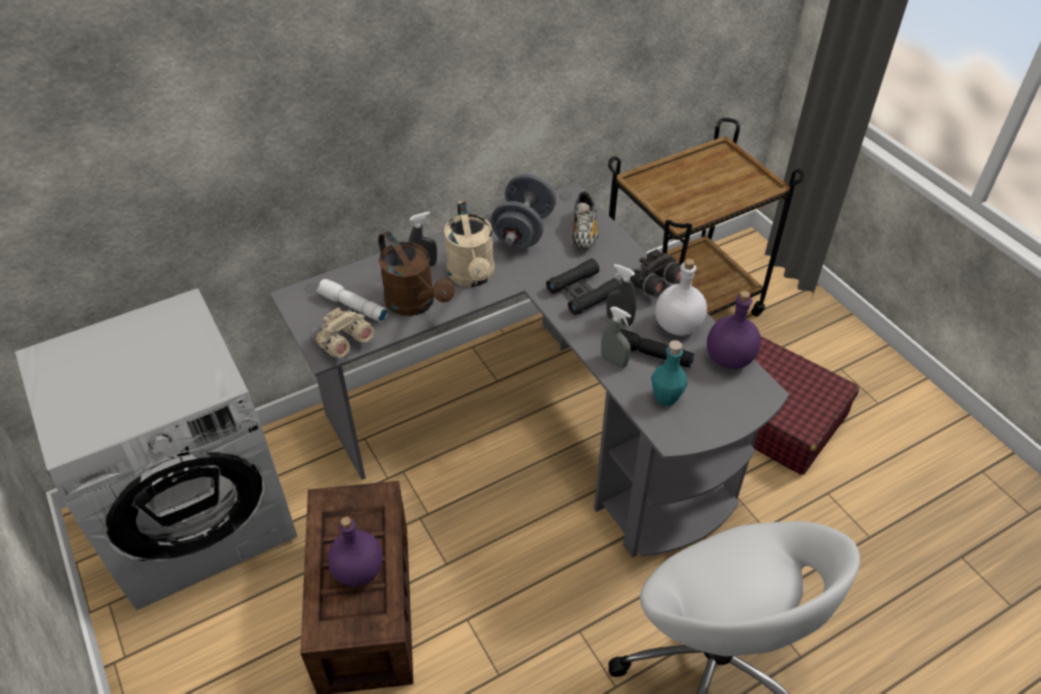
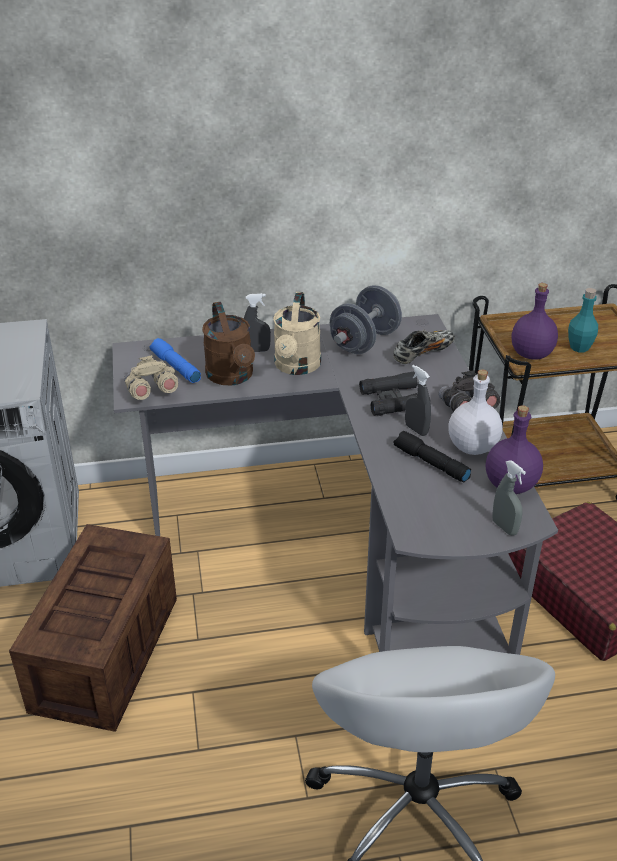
camera: 20 degrees right, 10 degrees down
white flashlight [316,279,387,322] -> blue flashlight [150,338,201,383]
purple bottle [328,517,382,586] -> purple bottle moved to [512,283,558,360]
shoe [573,192,598,249] -> shoe turned 150 degrees counterclockwise [393,329,455,364]
grey spray bottle [601,307,631,368] -> grey spray bottle moved to [492,460,526,535]
turquoise bottle [651,340,687,406] -> turquoise bottle moved to [568,288,598,352]

